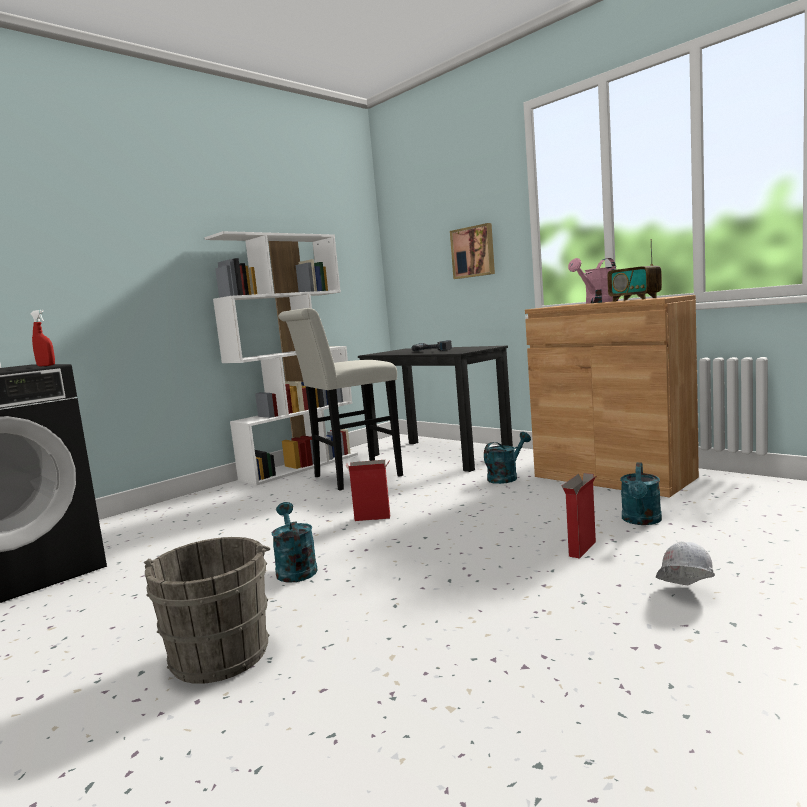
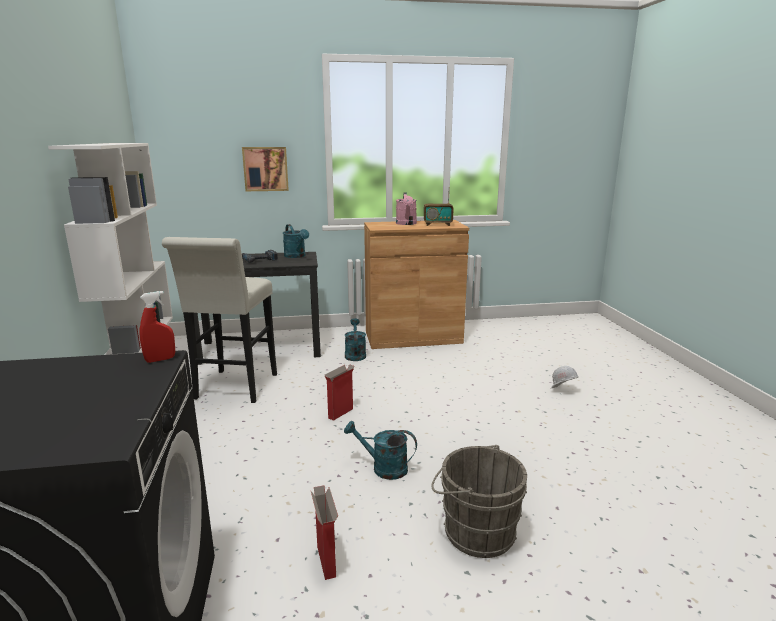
camera: 55 degrees left, 10 degrees up
cardboard box [562,473,597,559] -> cardboard box moved to [310,485,338,580]
turquoise watering can [620,463,662,525] -> turquoise watering can moved to [283,224,309,258]

